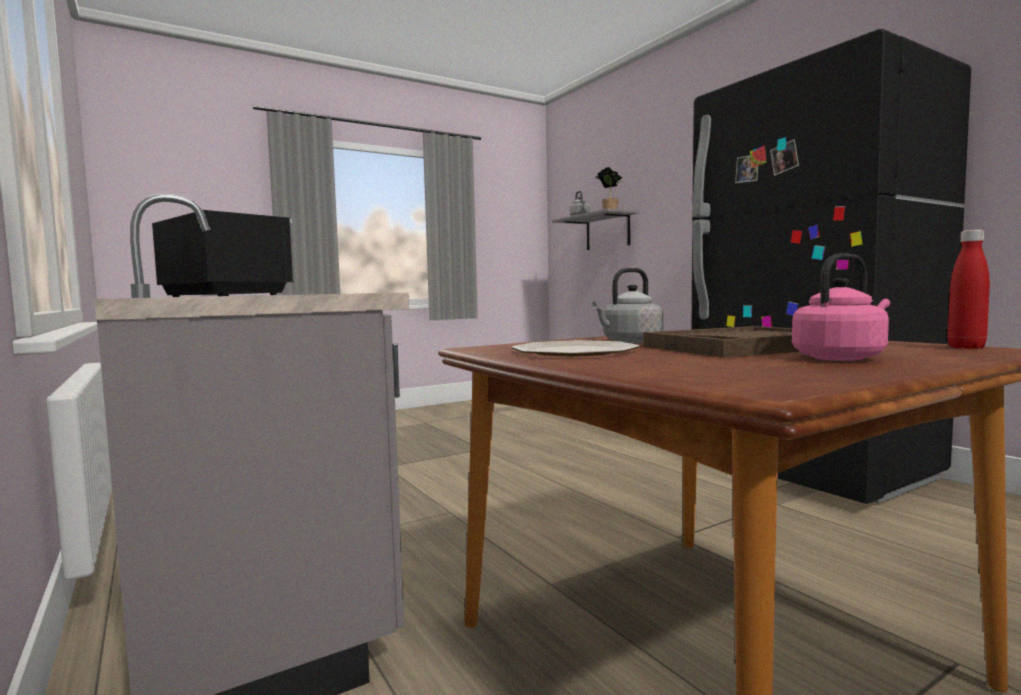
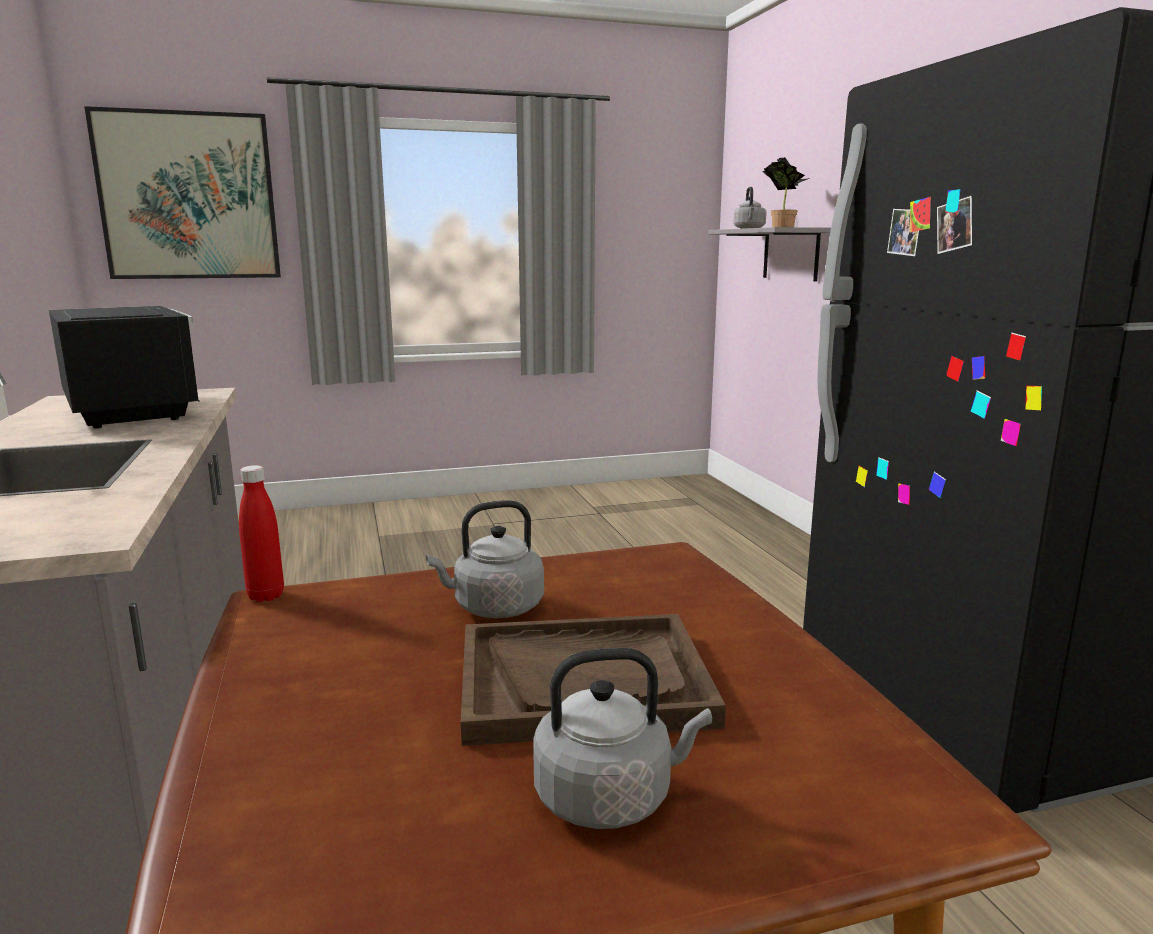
camera: 15 degrees right, 10 degrees up
plate [512,340,640,357] -> none
pink kettle [792,253,890,361] -> grey kettle [533,648,712,829]
red bottle [947,230,990,349] -> red bottle moved to [239,465,284,602]
none -> picture [84,106,281,279]

